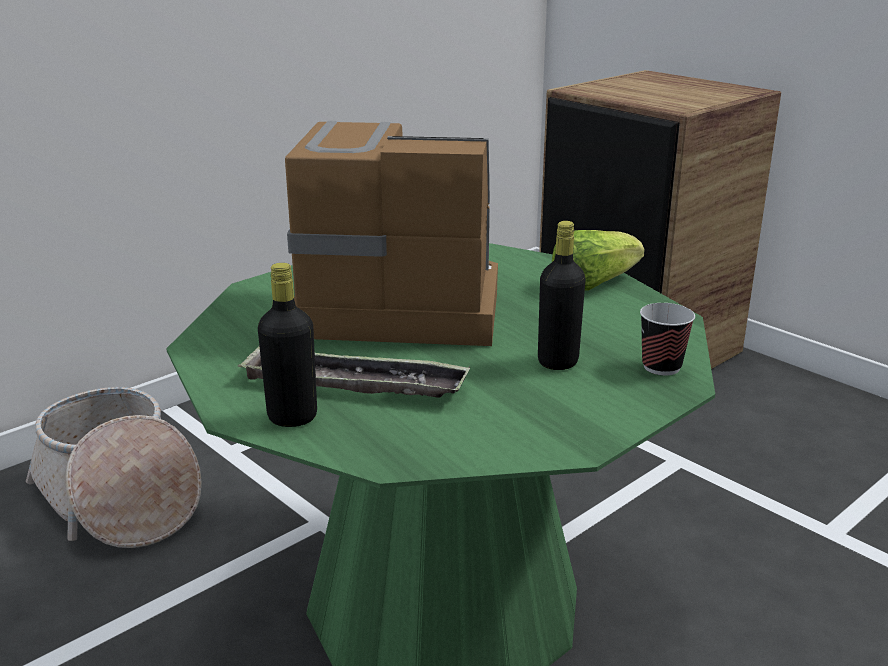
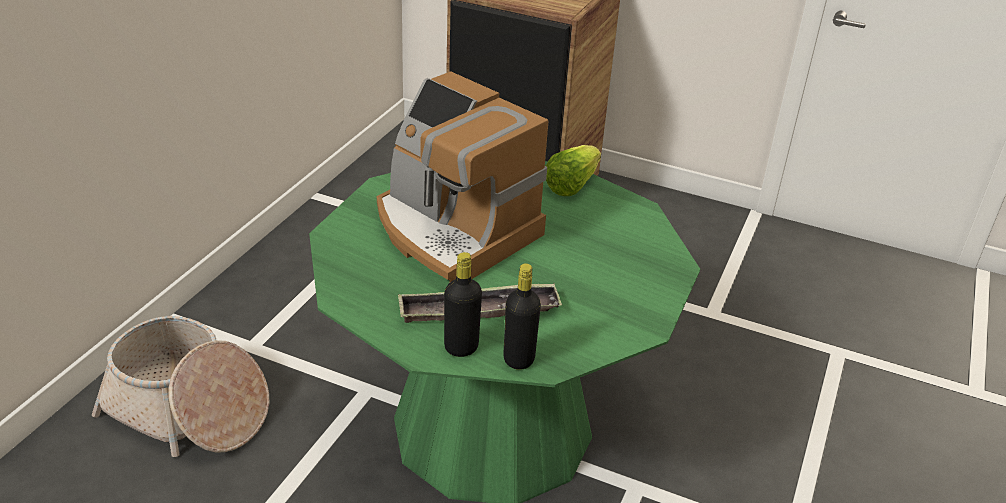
camera: 25 degrees left, 10 degrees up
coffee machine [285,121,498,346] -> coffee machine turned 120 degrees counterclockwise [377,71,548,282]
black bottle [538,221,586,370] -> black bottle moved to [503,263,541,370]
cup [640,303,695,375] -> none

